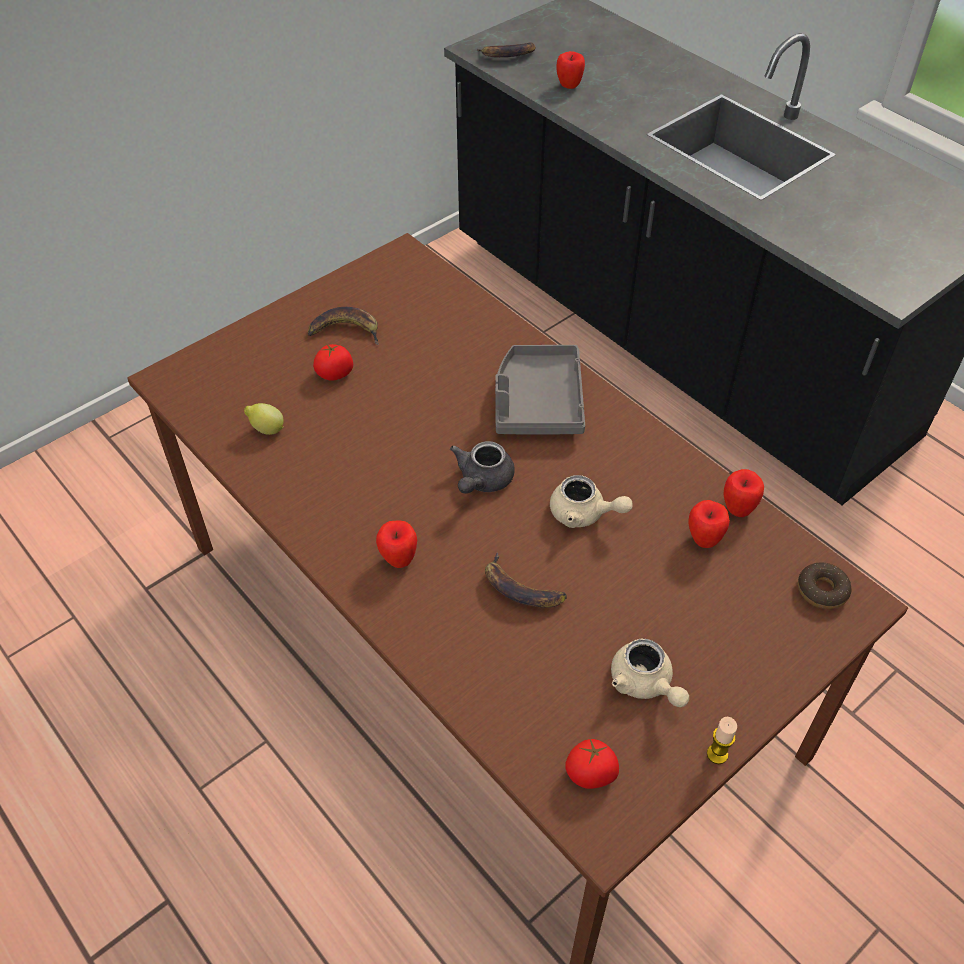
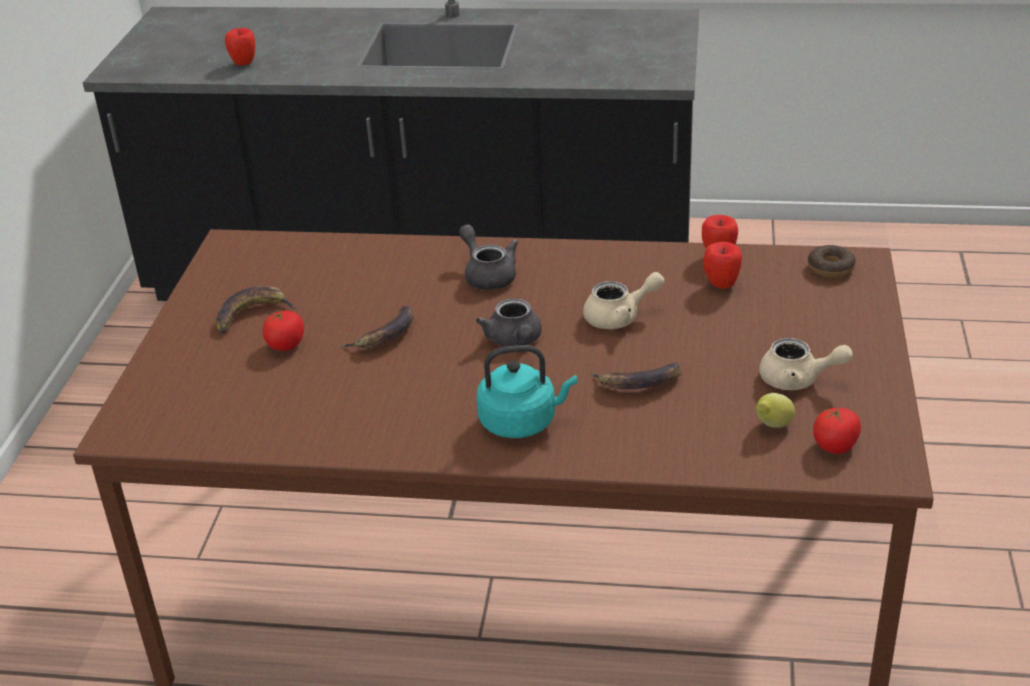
camera: 40 degrees left, 15 degrees down
lemon [244,403,283,435] -> lemon moved to [756,393,795,428]
apple [376,520,417,568] -> turquoise kettle [477,345,578,438]
banana [477,42,536,57] -> banana moved to [339,306,414,348]
grey tray [495,345,585,435] -> grey teapot [459,224,518,290]
candle [707,717,737,764] -> none

